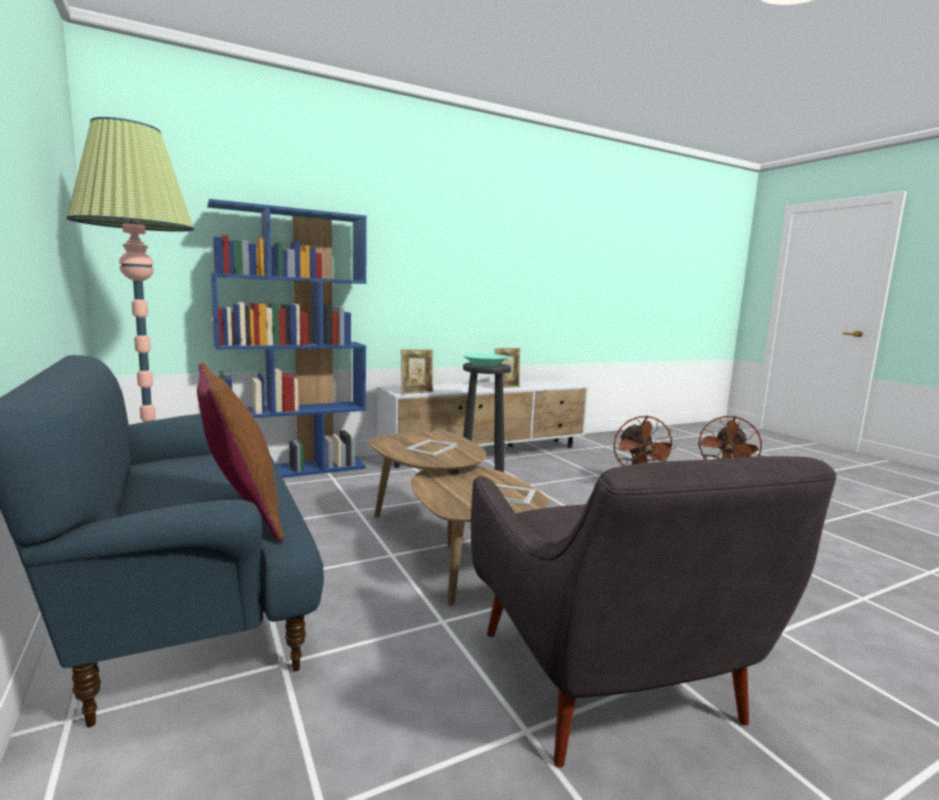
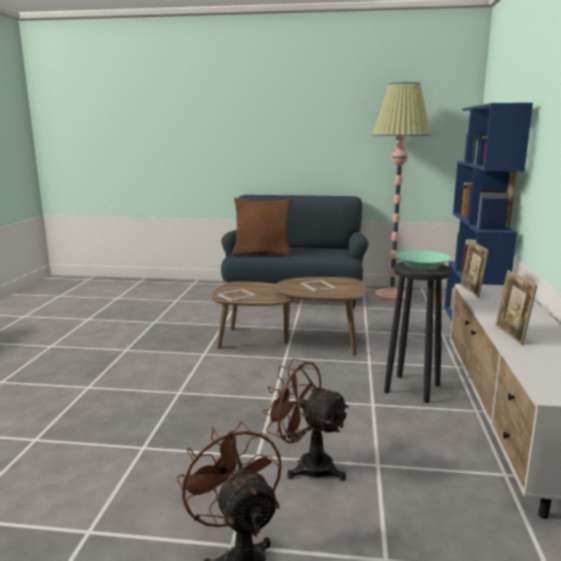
camera: 125 degrees right, 5 degrees up
grey armchair [471,456,836,768] -> none

